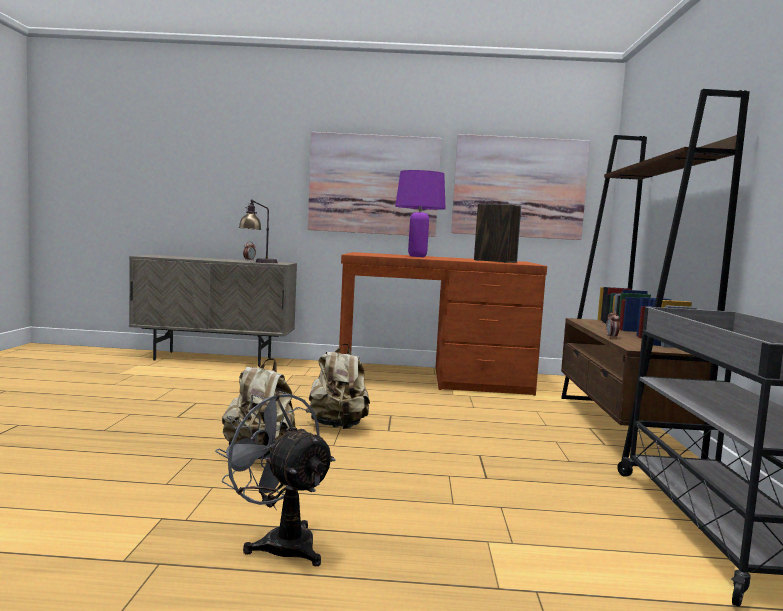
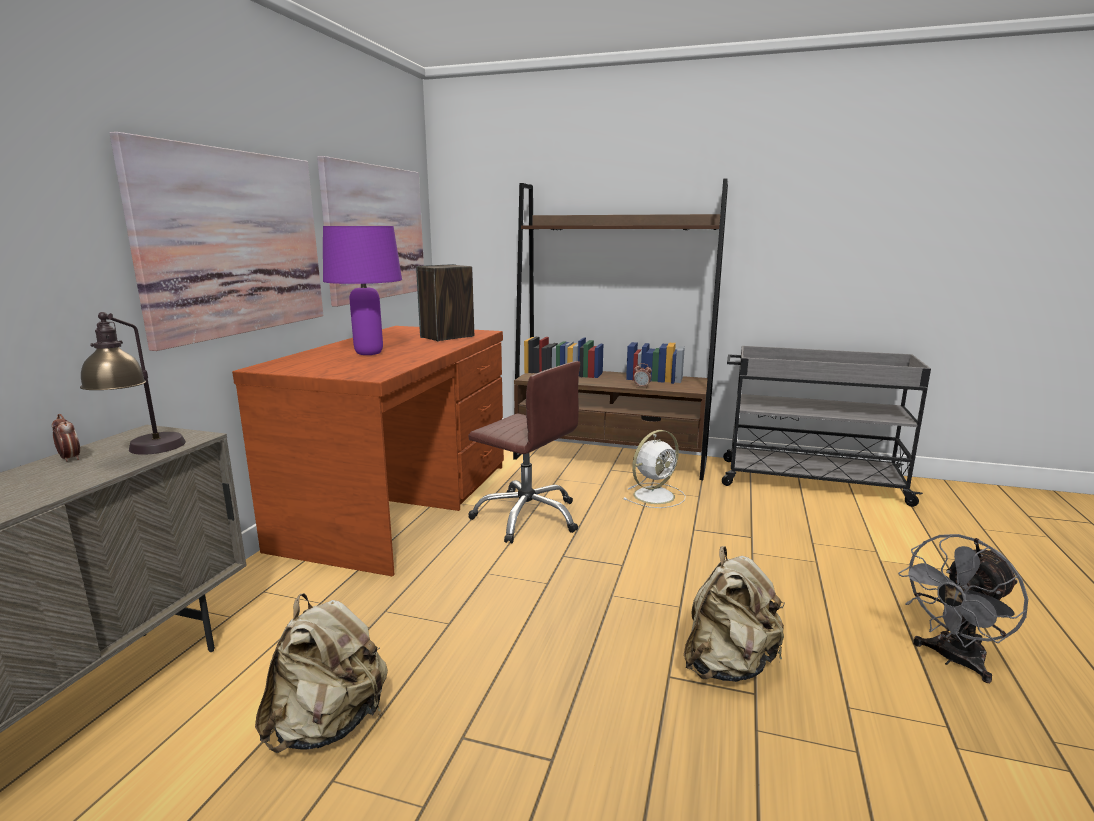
camera: 75 degrees left, 10 degrees up
beige backpack [306,343,370,429] -> beige backpack moved to [255,593,388,753]
none -> brown office chair [468,361,580,543]
none -> white fan [623,430,686,508]

